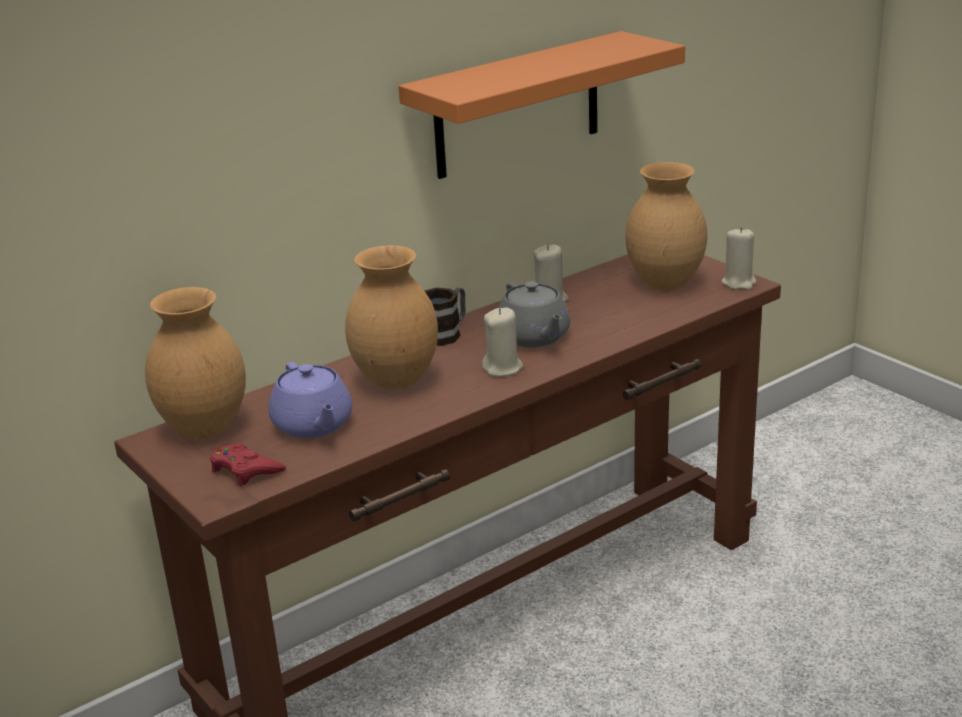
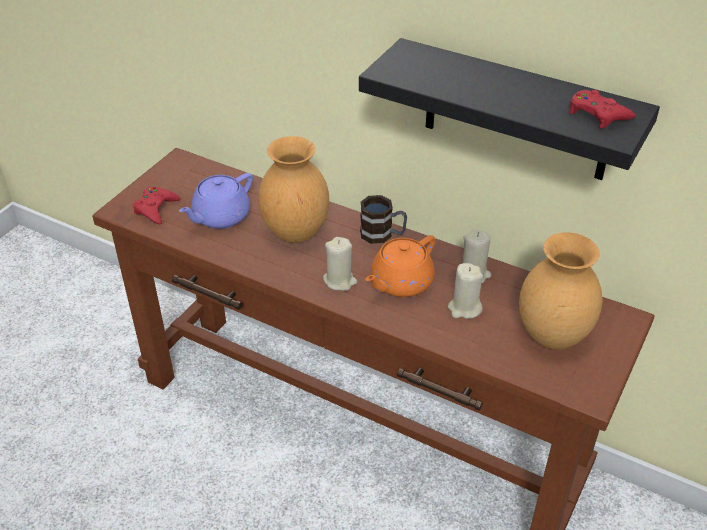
camera: 65 degrees right, 15 degrees up
brown vase [145,287,246,439] -> none
orange shelf [398,31,685,179] -> black shelf [359,38,660,180]
grey teapot [498,281,570,347] -> orange teapot [365,235,436,297]
beige candle [722,227,756,290] -> beige candle moved to [448,263,483,319]
none -> red game controller [569,90,636,129]

